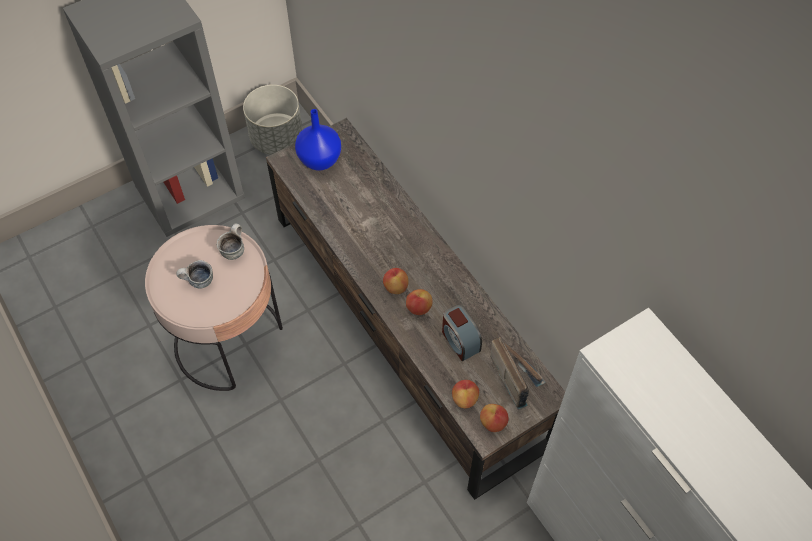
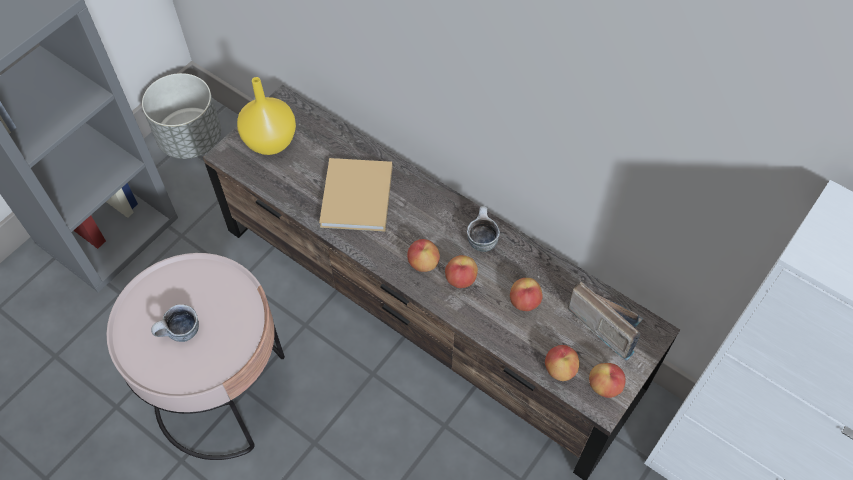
camera: 20 degrees left, 0 degrees up
mug [217,223,244,260] -> mug moved to [467,206,500,252]
blue vase [295,109,341,171] -> yellow vase [237,77,296,155]
alarm clock [442,305,482,361] -> apple [510,278,543,311]
none -> beige book [319,158,392,232]

